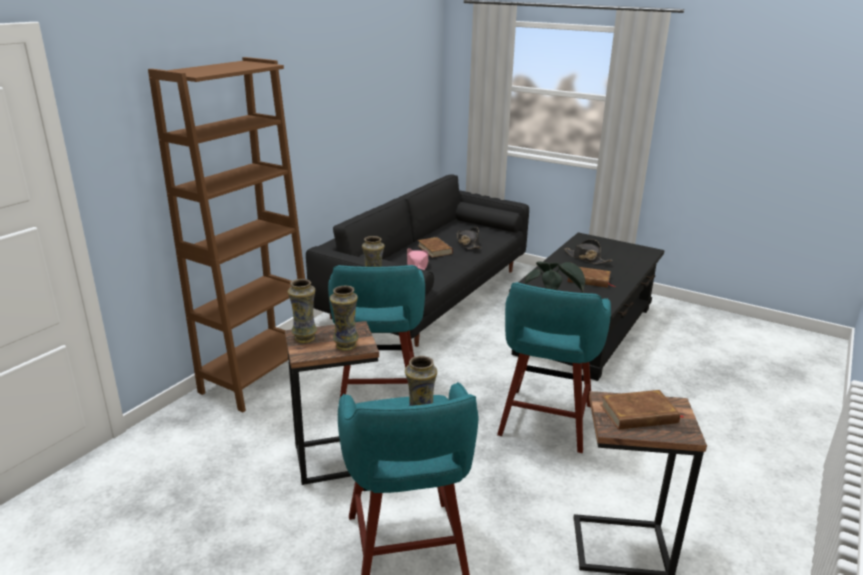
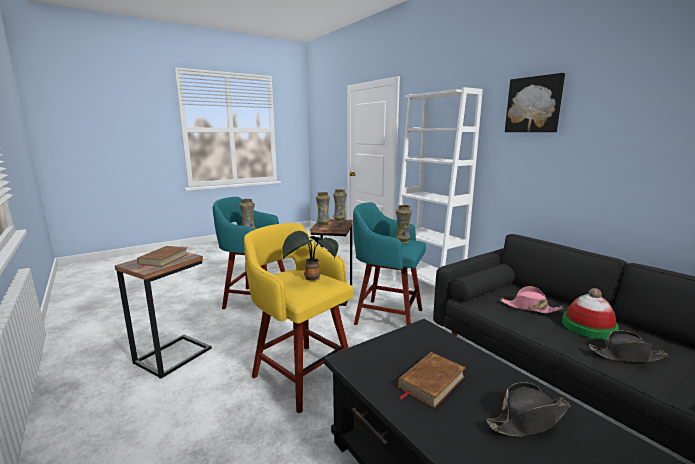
camera: 115 degrees right, 10 degrees down
brown bookcase [148,57,305,412] -> white bookcase [392,87,483,287]
brown book [418,237,453,258] -> hat [562,288,619,340]
turquoise stool [497,282,611,453] -> yellow stool [244,223,354,413]
none -> picture [505,73,565,132]

